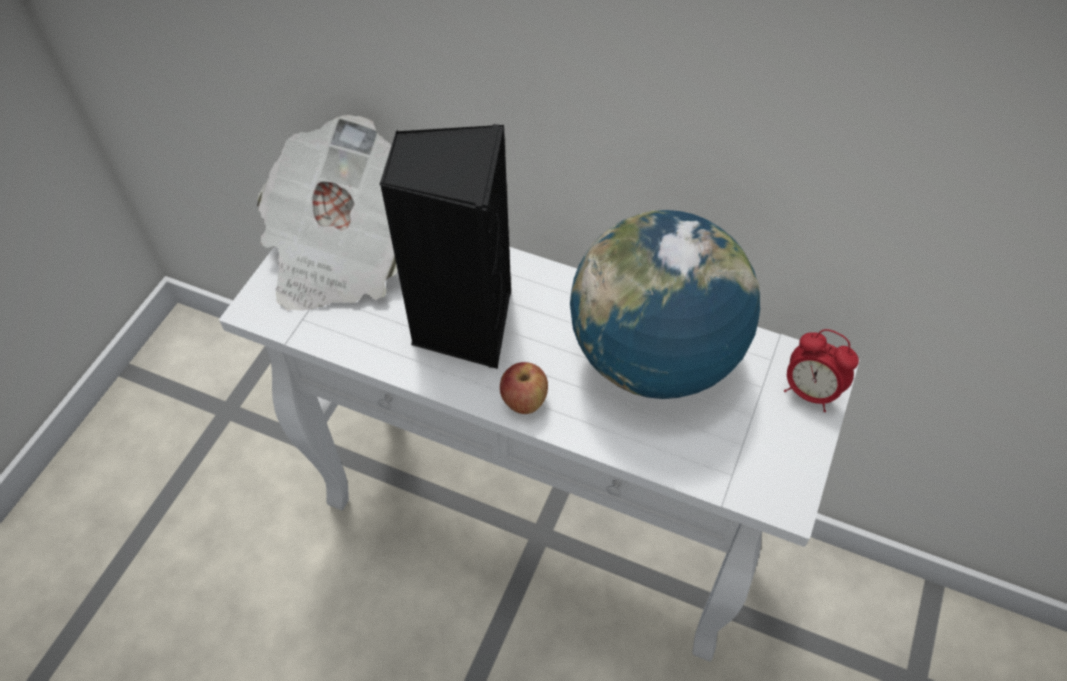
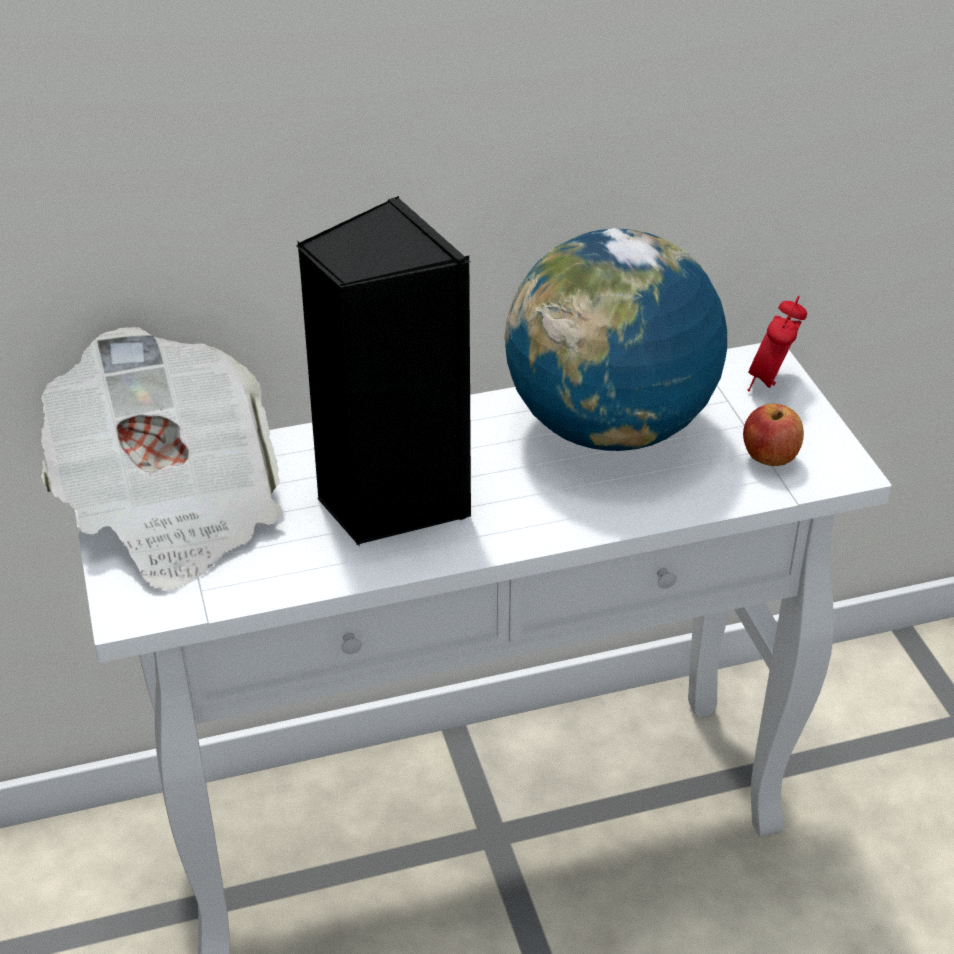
camera: 40 degrees left, 15 degrees down
apple [500,362,548,414] -> apple moved to [743,404,804,466]
alarm clock [784,329,859,412] -> alarm clock turned 120 degrees clockwise [747,295,807,392]

